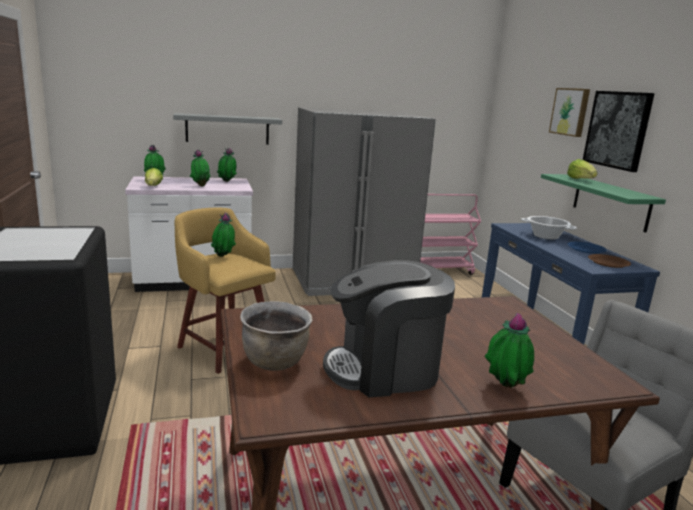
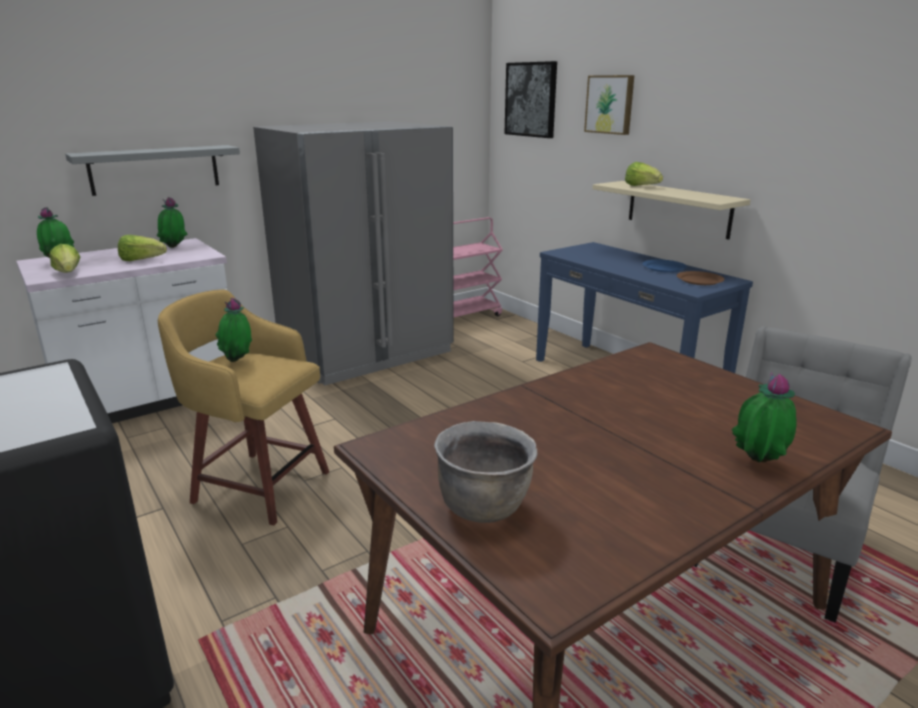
camera: 20 degrees left, 5 degrees up
potted plant [190,149,211,187] -> lettuce [118,235,167,261]
coffee machine [323,260,455,397] -> none
cooking pot [521,216,577,240] -> none
green shelf [541,174,666,233] -> beige shelf [593,181,751,240]
picture [583,91,655,172] -> picture moved to [504,61,557,138]

